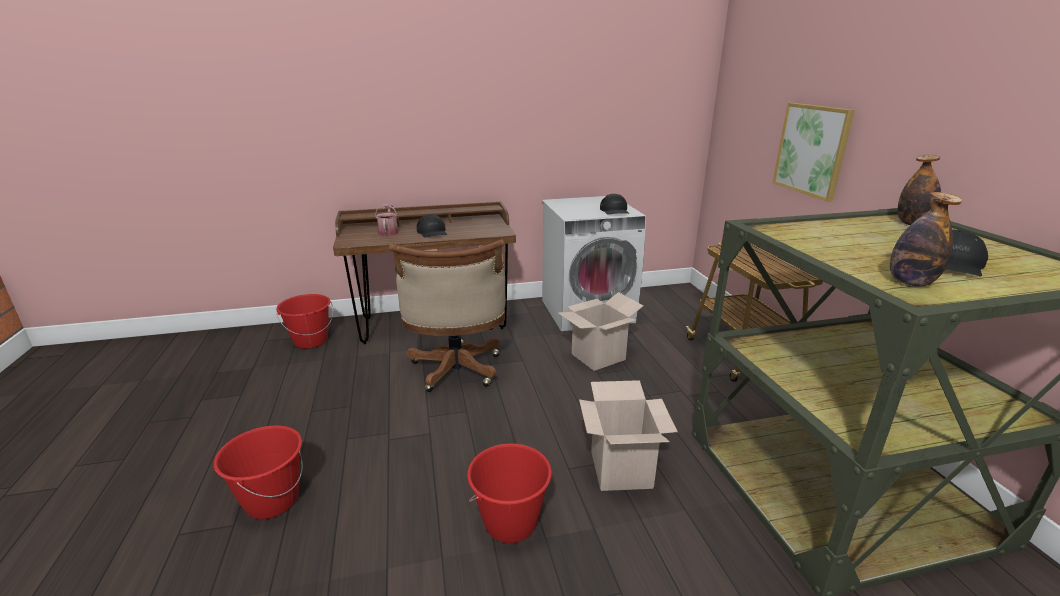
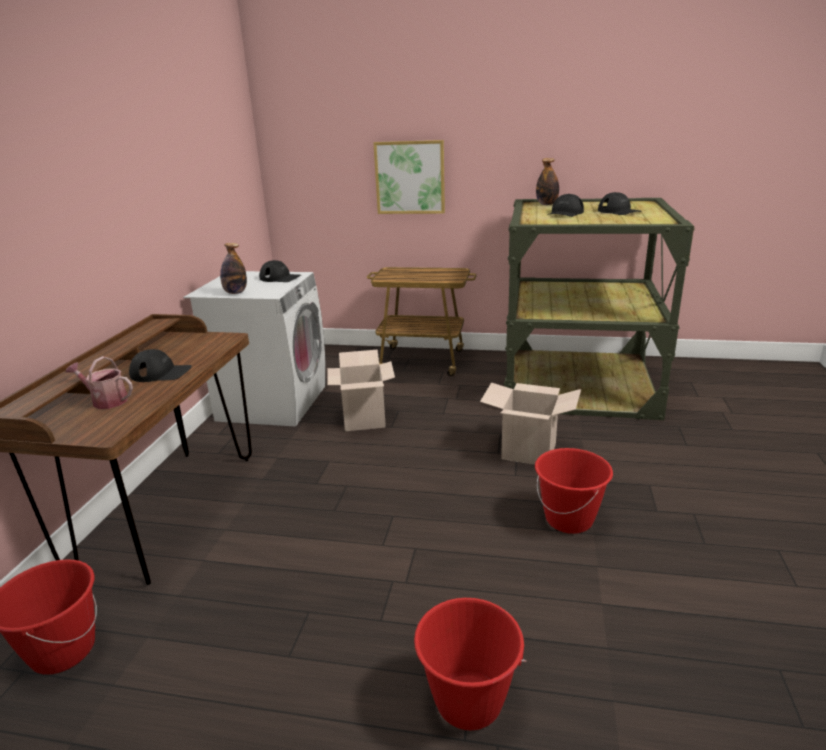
camera: 65 degrees left, 0 degrees up
office chair [389,240,506,392] -> none
bottle [890,192,962,287] -> bottle moved to [220,243,247,294]
none -> black cap [548,194,584,217]

